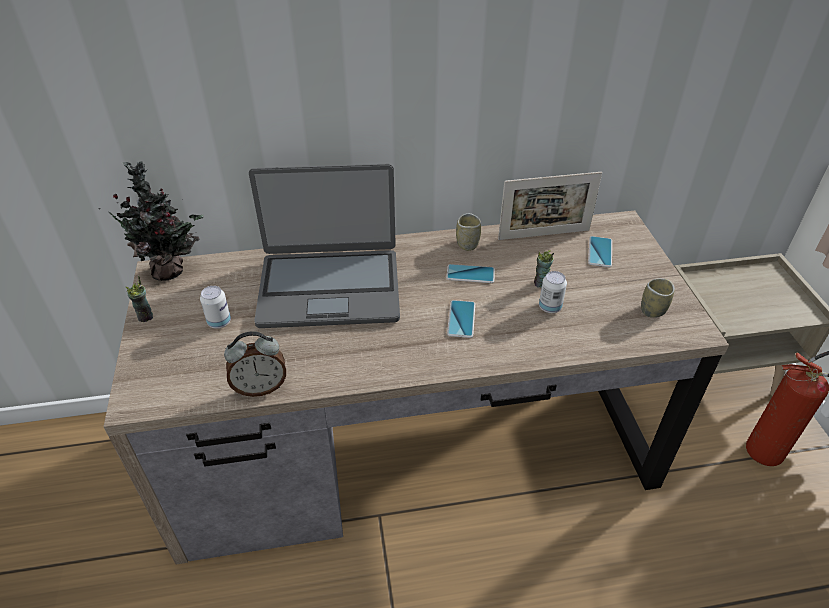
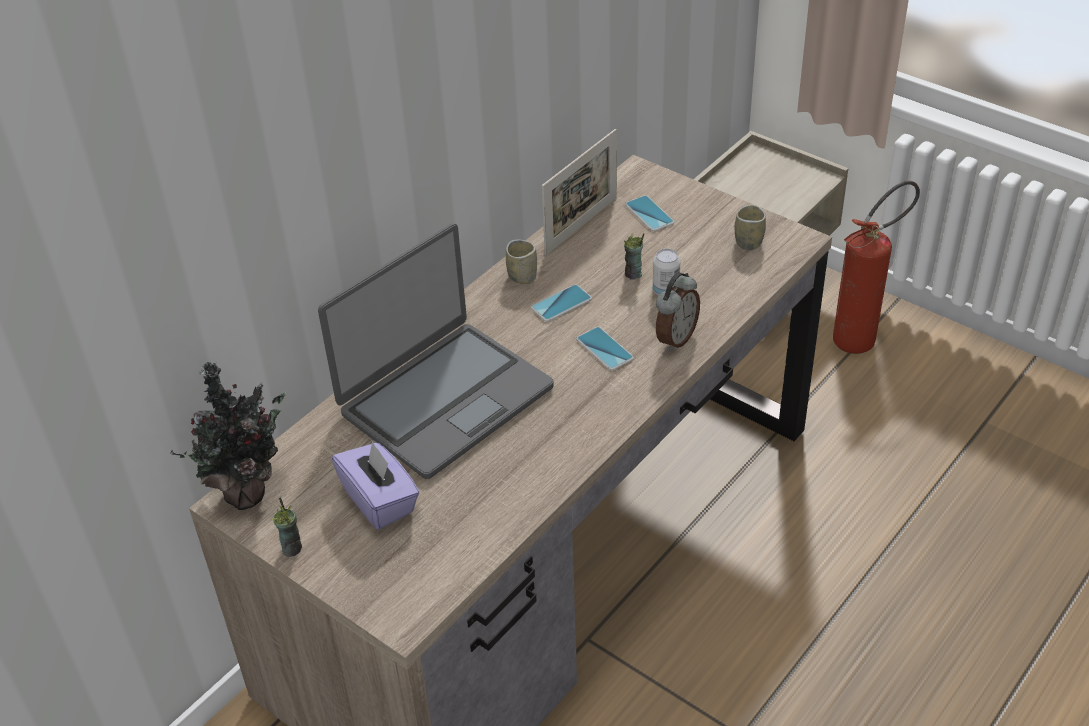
camera: 40 degrees left, 0 degrees up
can [200,286,231,329] -> purple tissue box [332,440,419,530]
alarm clock [224,331,286,397] -> alarm clock moved to [656,272,700,352]

